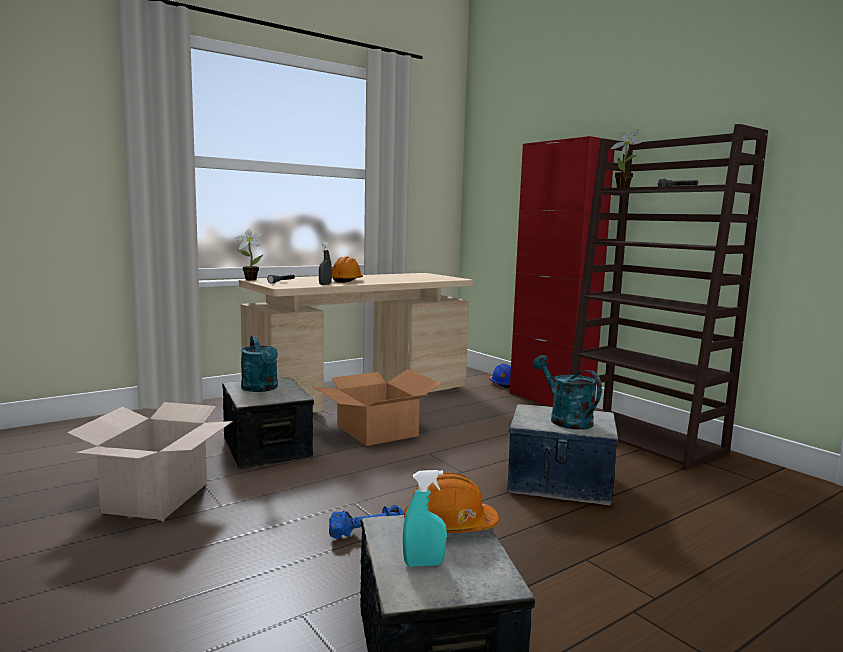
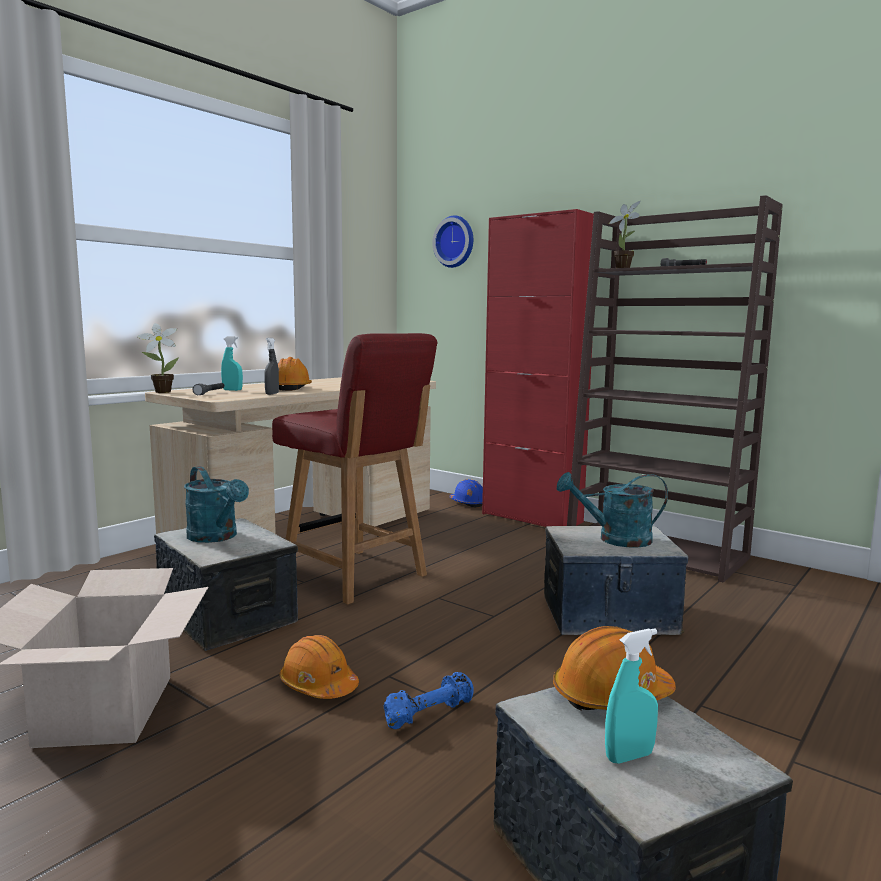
camera: 15 degrees left, 0 degrees up
cardboard box [312,369,442,446] -> red chair [272,333,437,604]
turquoise watering can [533,355,602,430] -> turquoise watering can turned 45 degrees counterclockwise [557,472,668,548]
none -> turquoise spray bottle [221,336,243,391]
none -> orange hard hat [280,635,359,699]
none -> wall clock [432,215,473,268]

